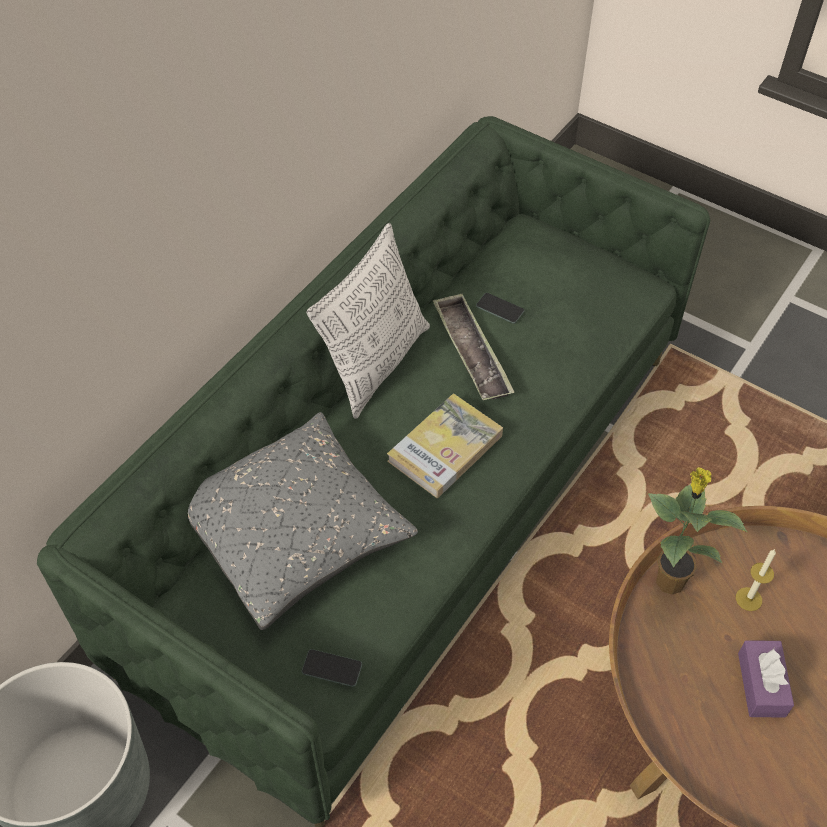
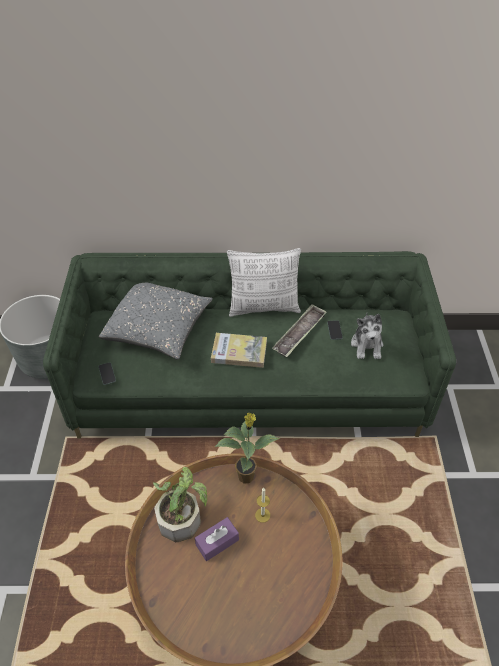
camera: 55 degrees right, 5 degrees down
none -> potted plant [153,467,207,542]
none -> plush toy [351,313,383,359]

